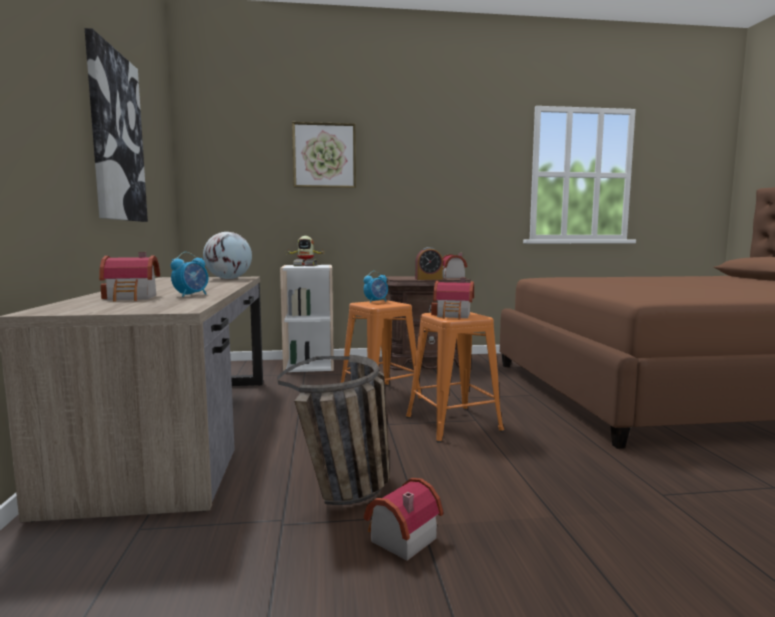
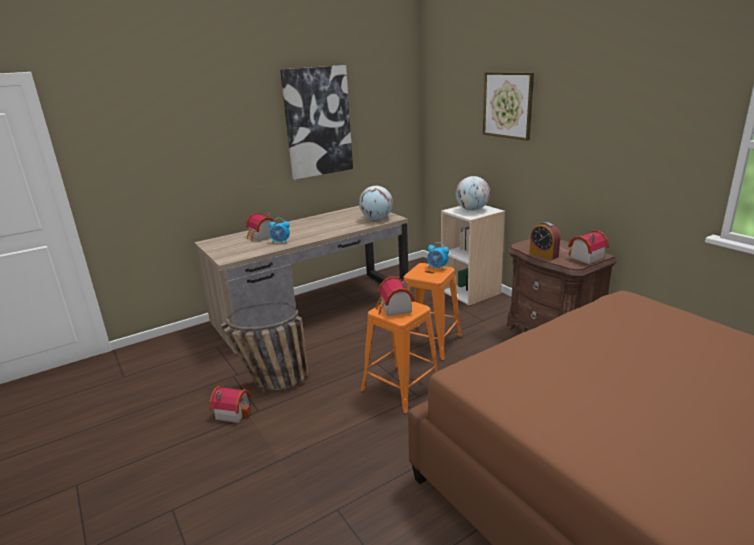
camera: 65 degrees right, 15 degrees up
toy robot [286,236,324,266] -> globe [456,176,490,211]

